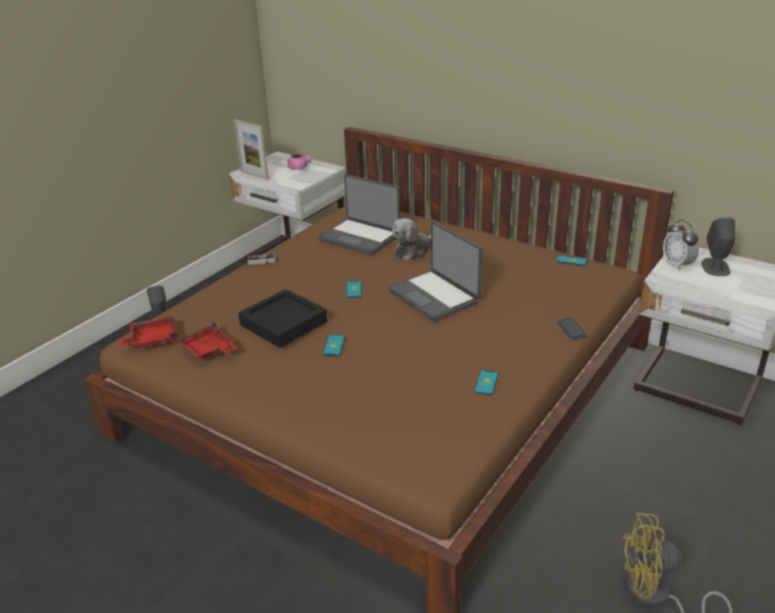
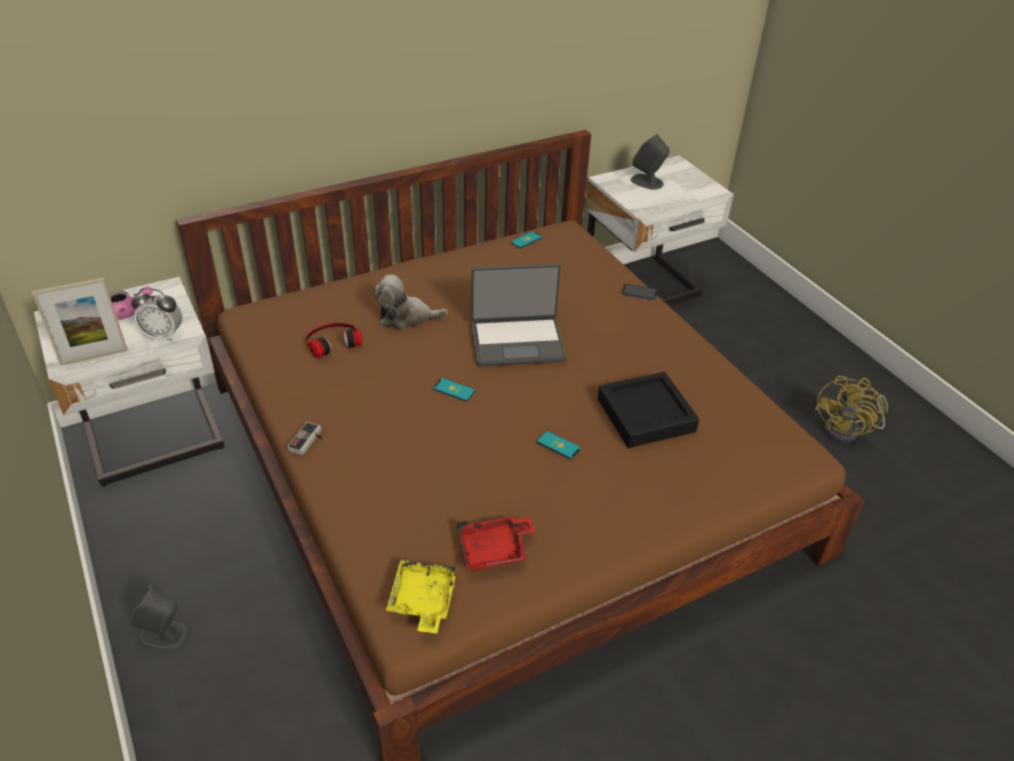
camera: 65 degrees left, 10 degrees up
red tray [119,316,178,348] -> yellow tray [386,560,457,633]
black tray [238,289,327,348] -> black tray moved to [598,372,699,448]
laptop [318,174,400,255] -> headphones [305,323,363,358]
plush toy [392,218,431,261] -> plush toy turned 105 degrees clockwise [373,274,448,331]
phone [474,370,498,395] -> none
alarm clock [663,220,699,271] -> alarm clock moved to [131,288,183,342]

